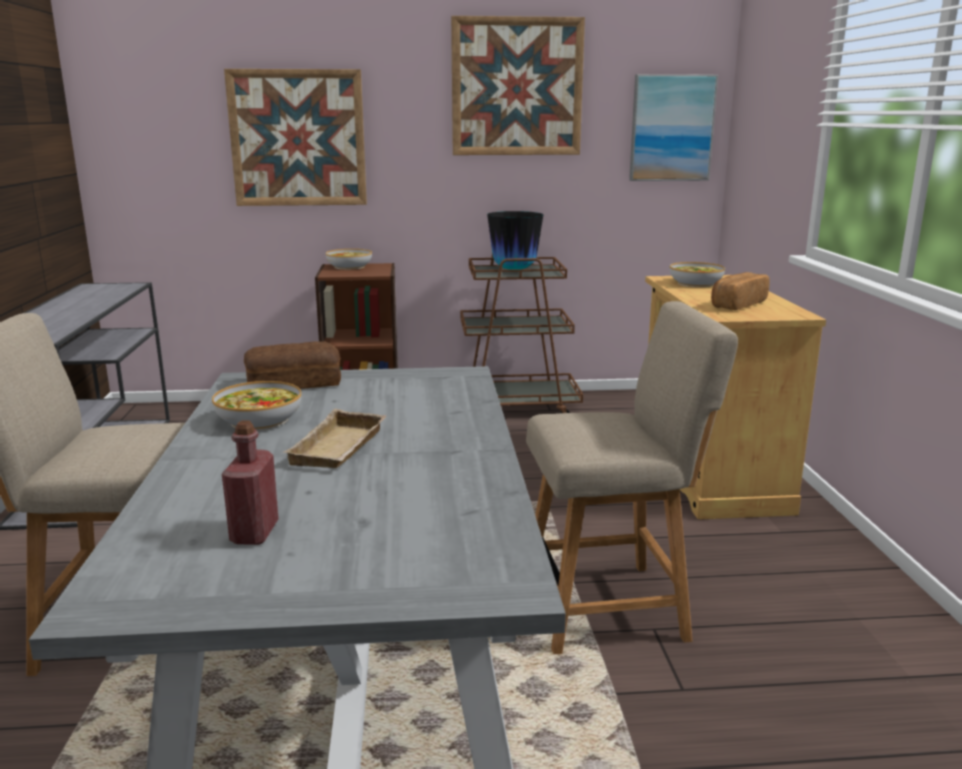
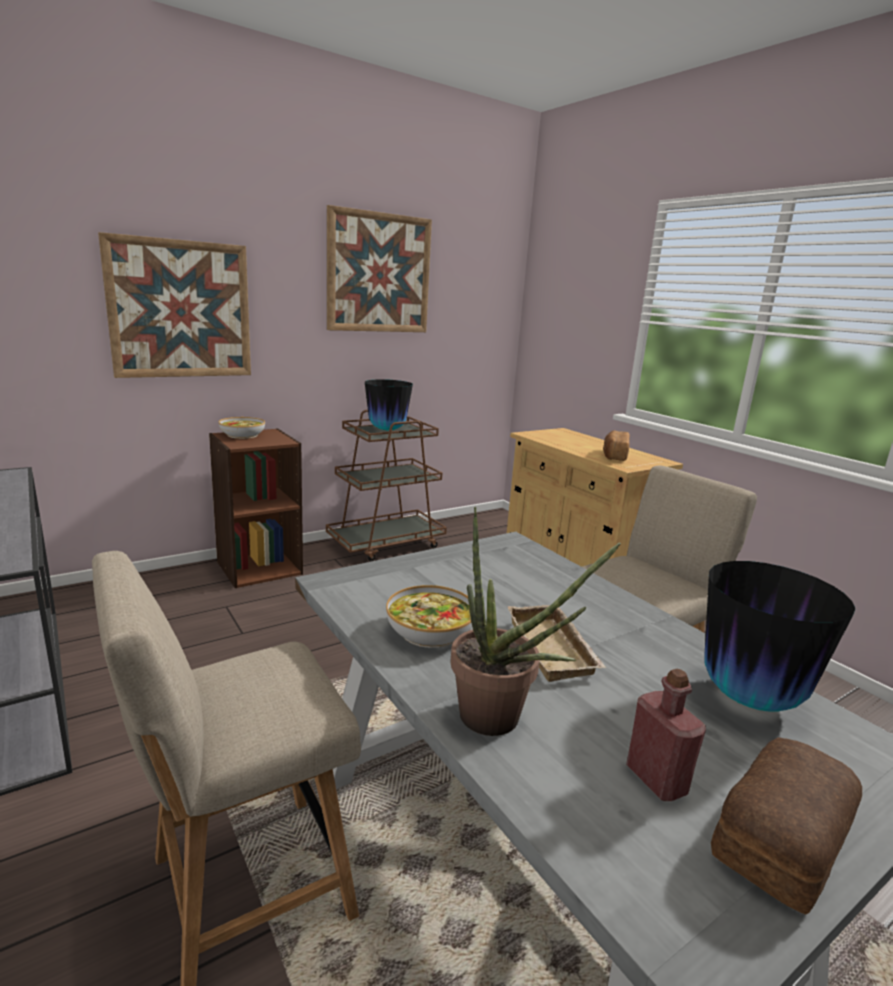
camera: 30 degrees left, 0 degrees up
bread [244,341,341,389] -> bread moved to [711,737,862,915]
picture [629,74,718,181] -> none
bowl [670,262,725,287] -> none
none -> potted plant [450,506,621,736]
none -> vase [704,561,855,712]

